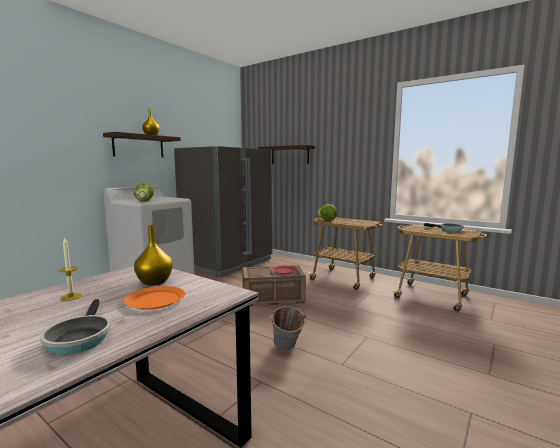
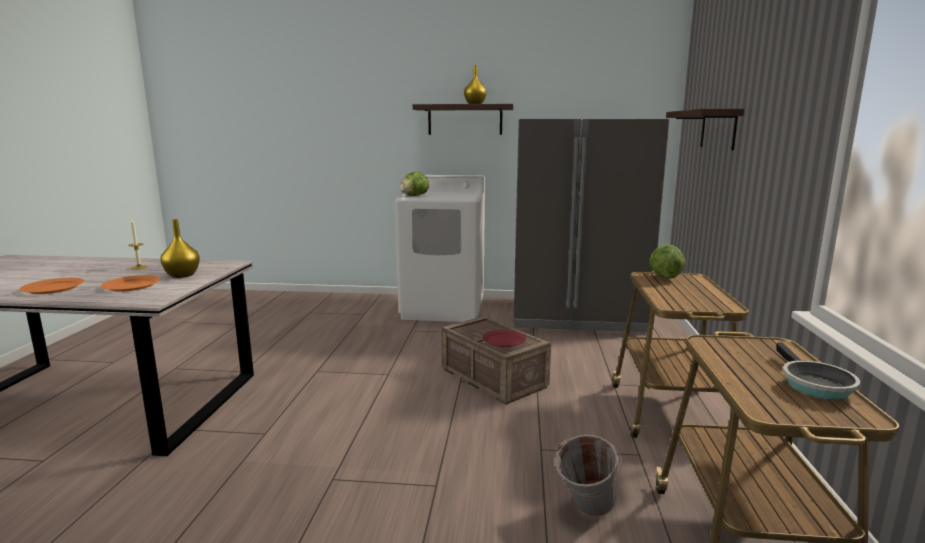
camera: 60 degrees right, 5 degrees up
frying pan [40,299,111,354] -> orange plate [19,278,84,294]
grey bucket [270,306,306,350] -> grey bucket moved to [555,435,622,516]

